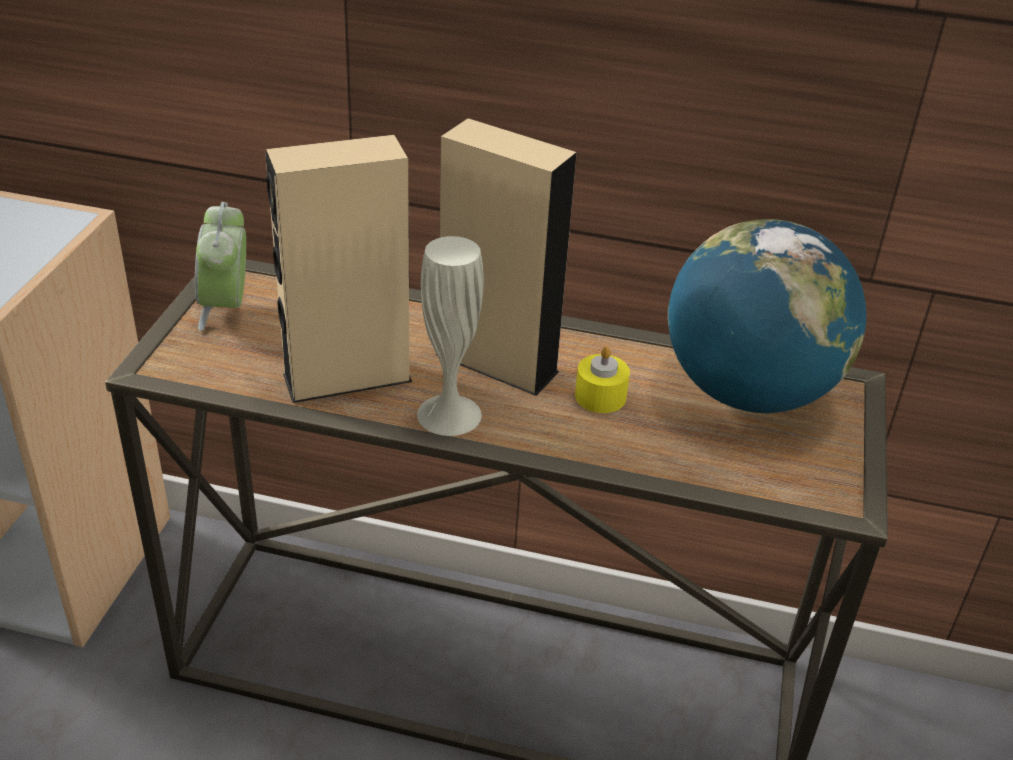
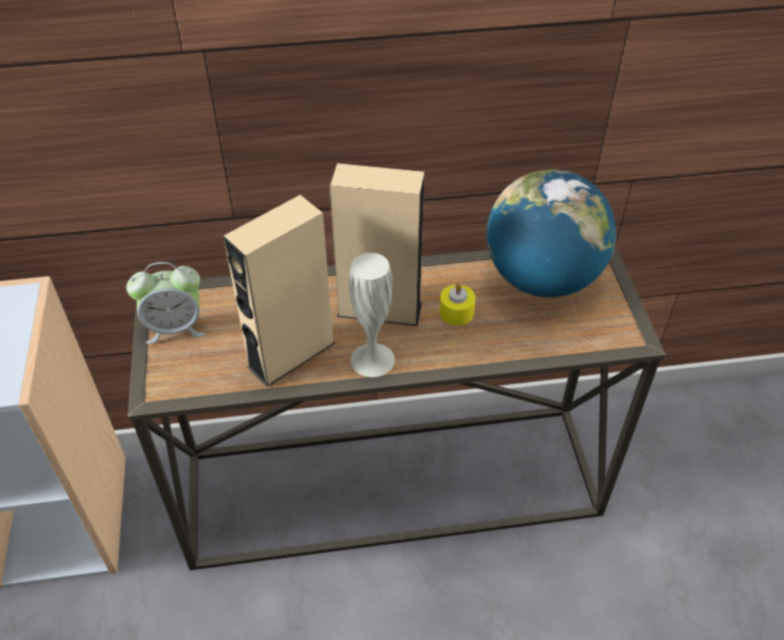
camera: 20 degrees left, 10 degrees up
alarm clock [195,202,246,331] -> alarm clock turned 75 degrees counterclockwise [126,262,205,344]

